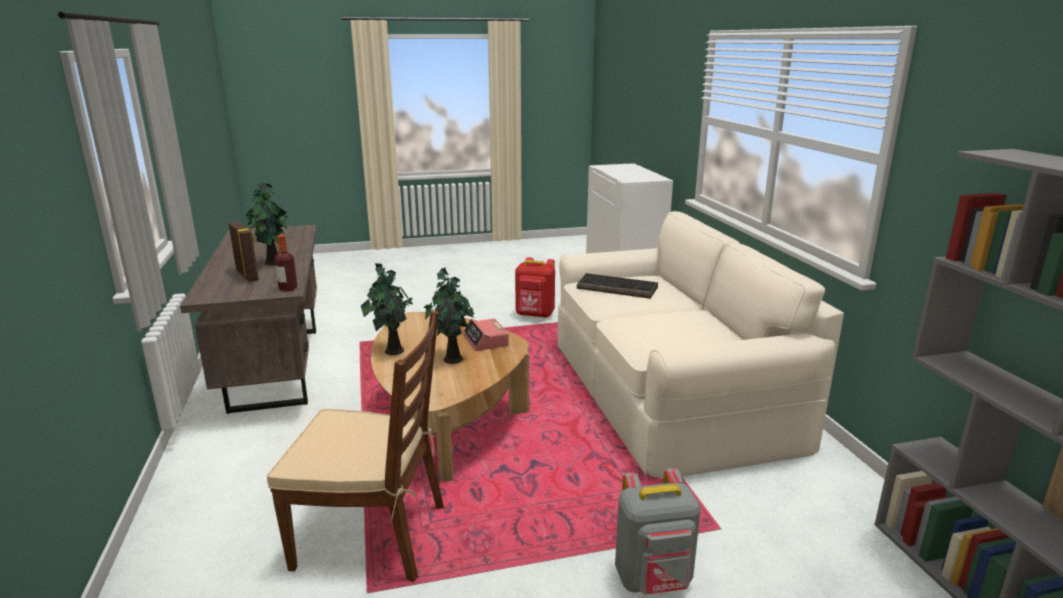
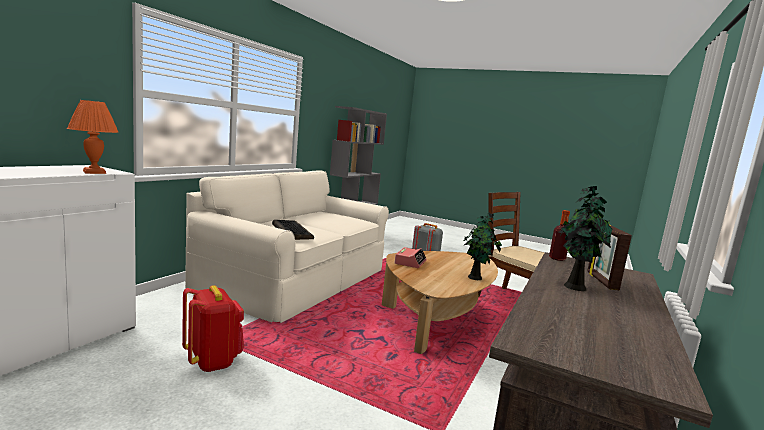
camera: 140 degrees left, 10 degrees down
potted plant [424,267,474,364] -> none
none -> orange table lamp [67,100,118,174]

